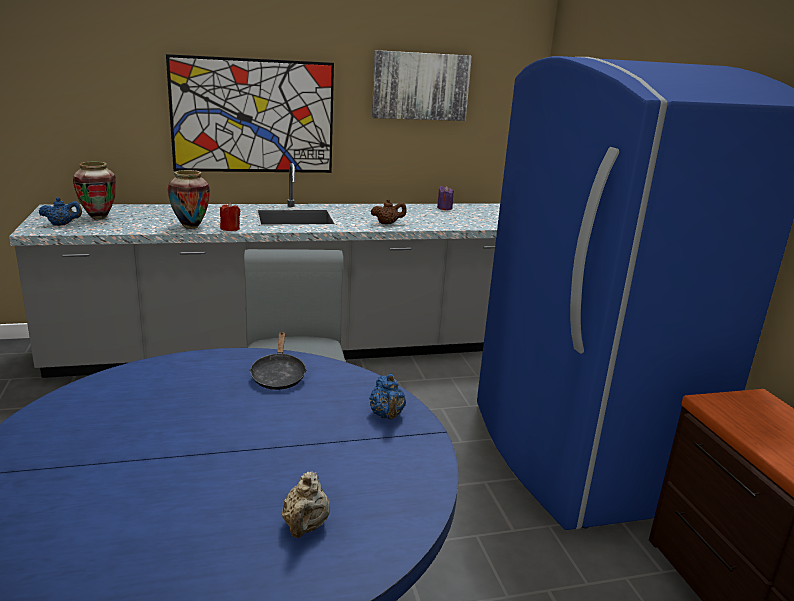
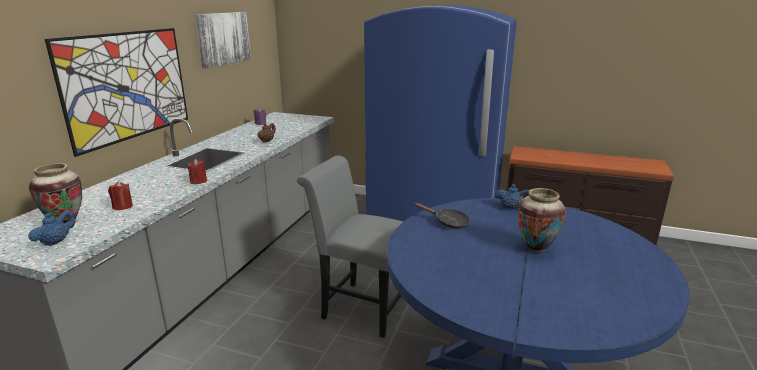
camera: 55 degrees left, 0 degrees up
vase [168,170,210,229] -> vase moved to [518,188,566,253]
beige teapot [282,472,330,538] -> none
none -> red candle [108,181,133,210]

